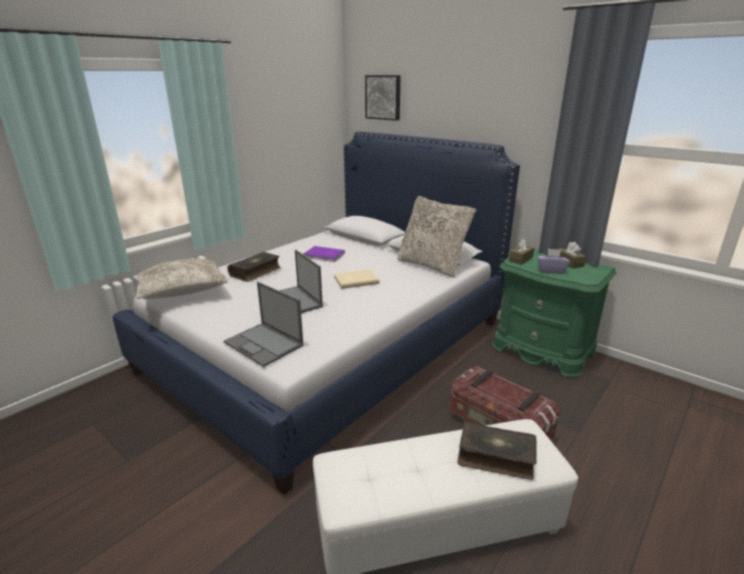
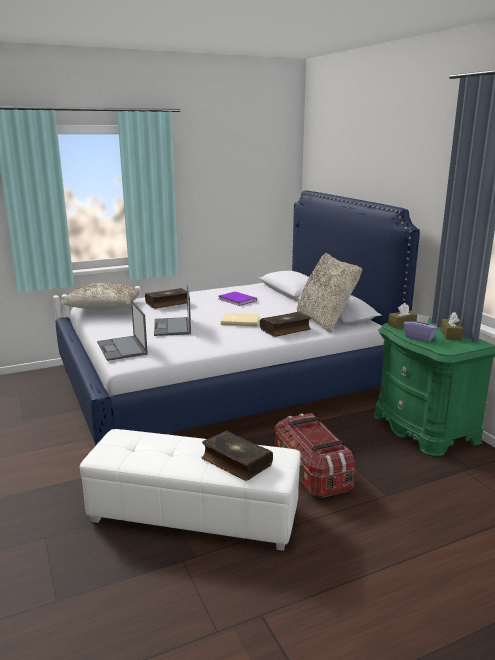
camera: 25 degrees right, 5 degrees down
picture [365,75,401,121] -> none
none -> book [260,312,311,337]

